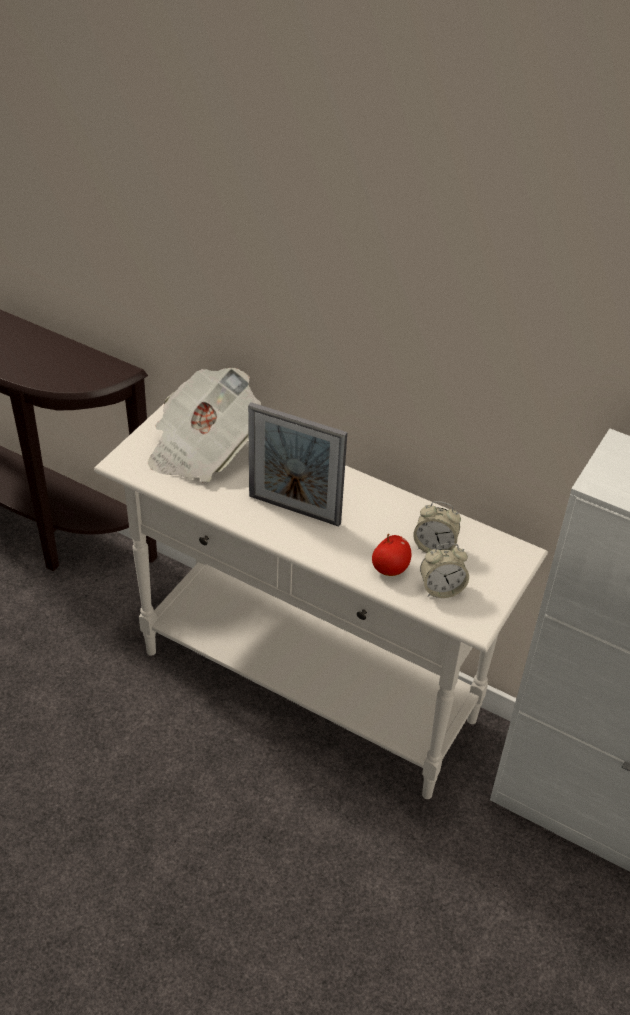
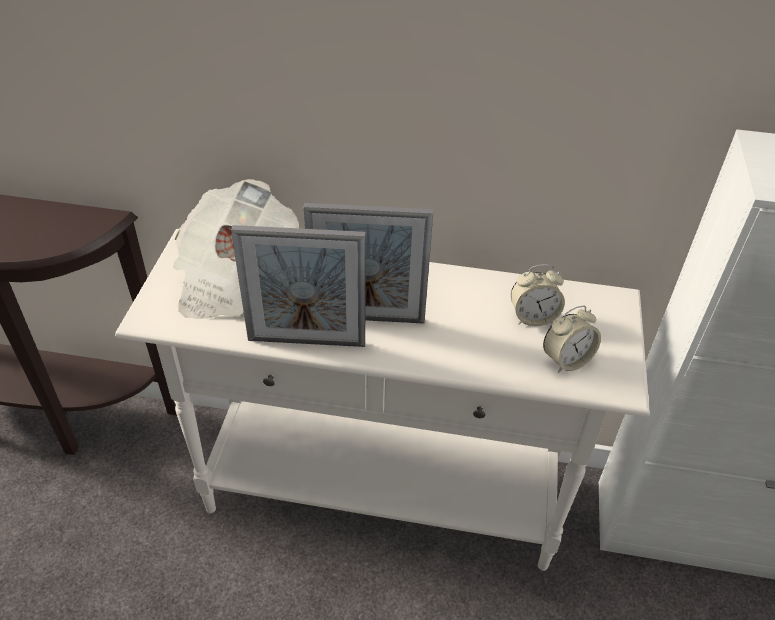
camera: 20 degrees left, 0 degrees up
apple [372,534,411,576] -> none
none -> picture frame [231,225,366,347]

